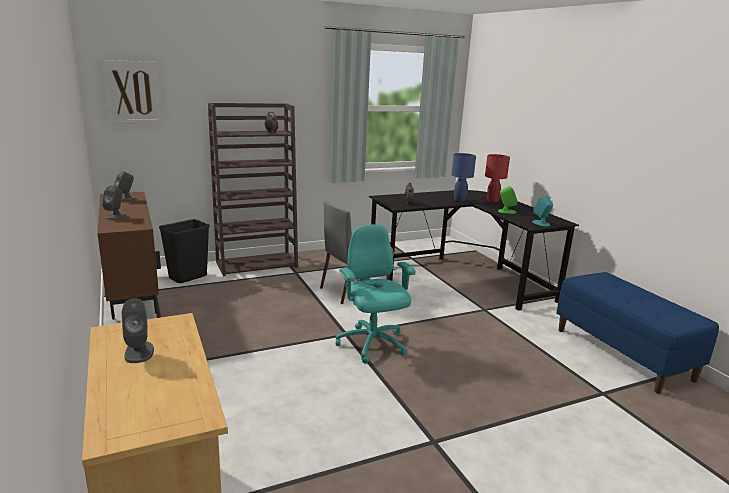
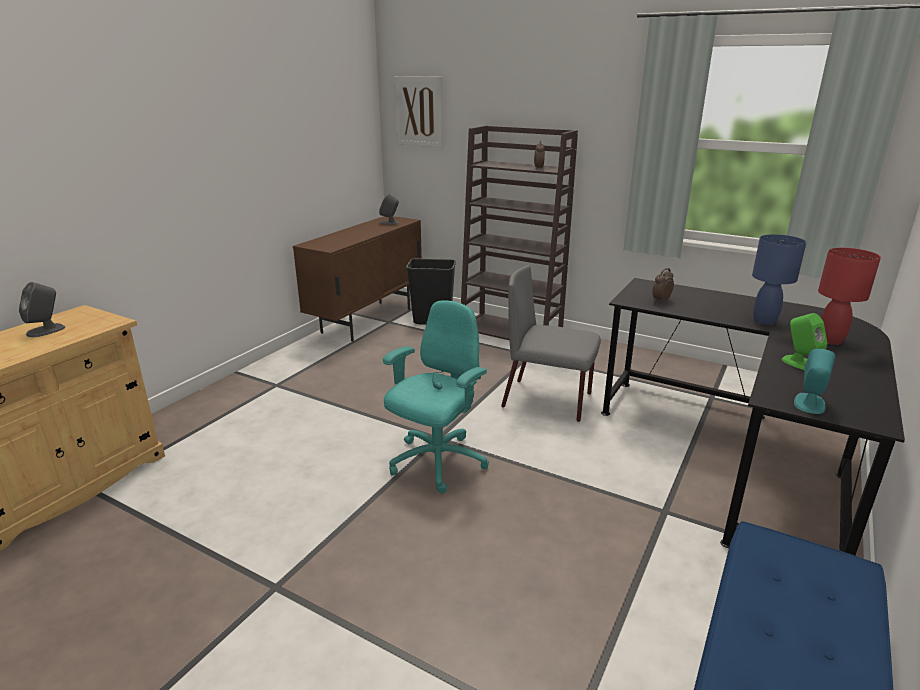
camera: 55 degrees right, 5 degrees up
grey speaker [102,185,125,219] -> none

